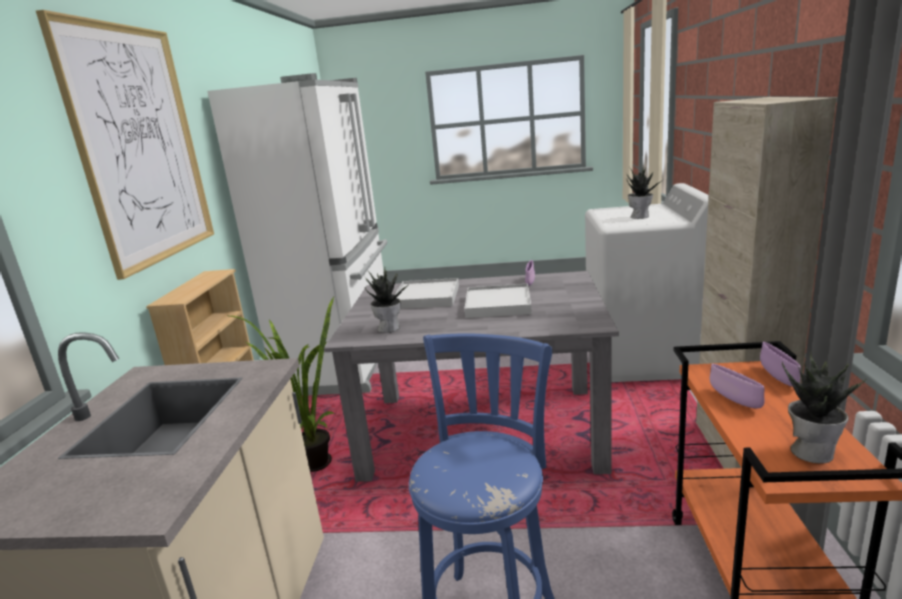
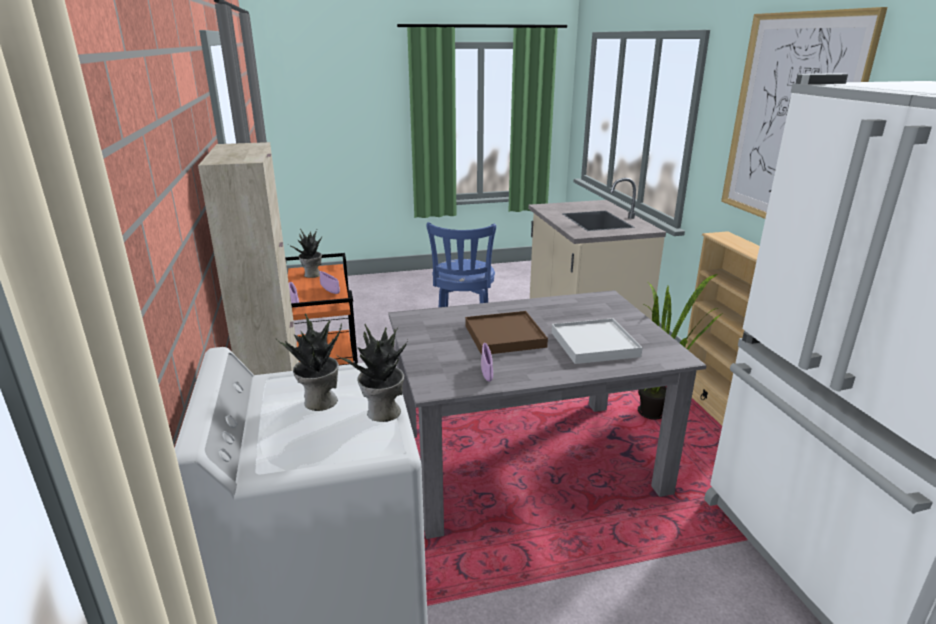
camera: 160 degrees right, 5 degrees up
potted plant [365,268,410,333] -> potted plant moved to [337,324,408,422]
white tray [464,284,532,318] -> brown tray [465,311,548,355]

